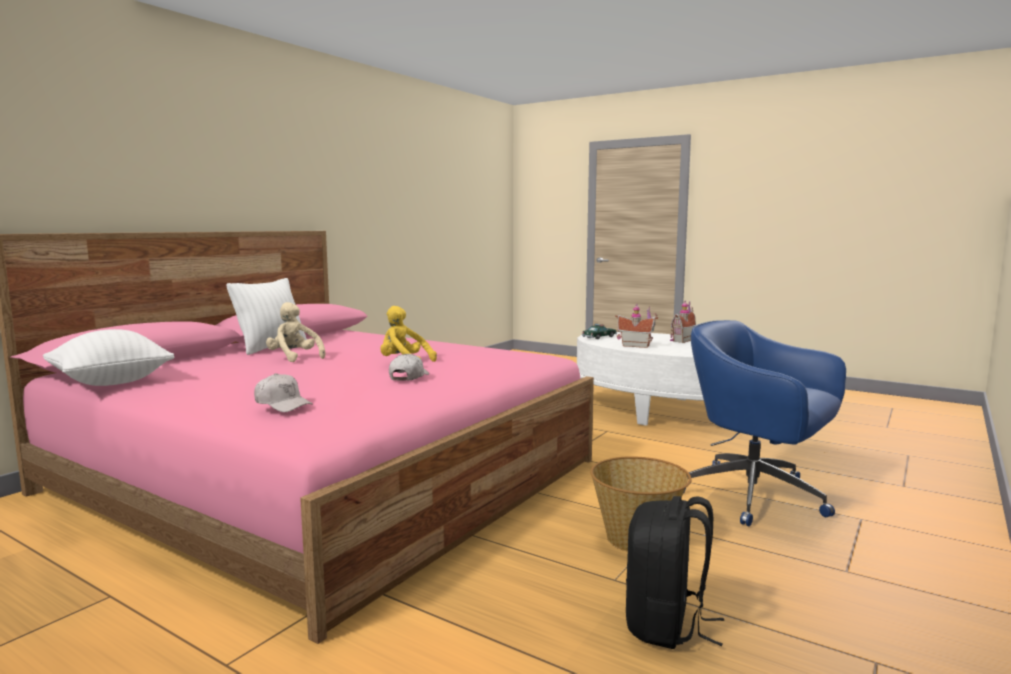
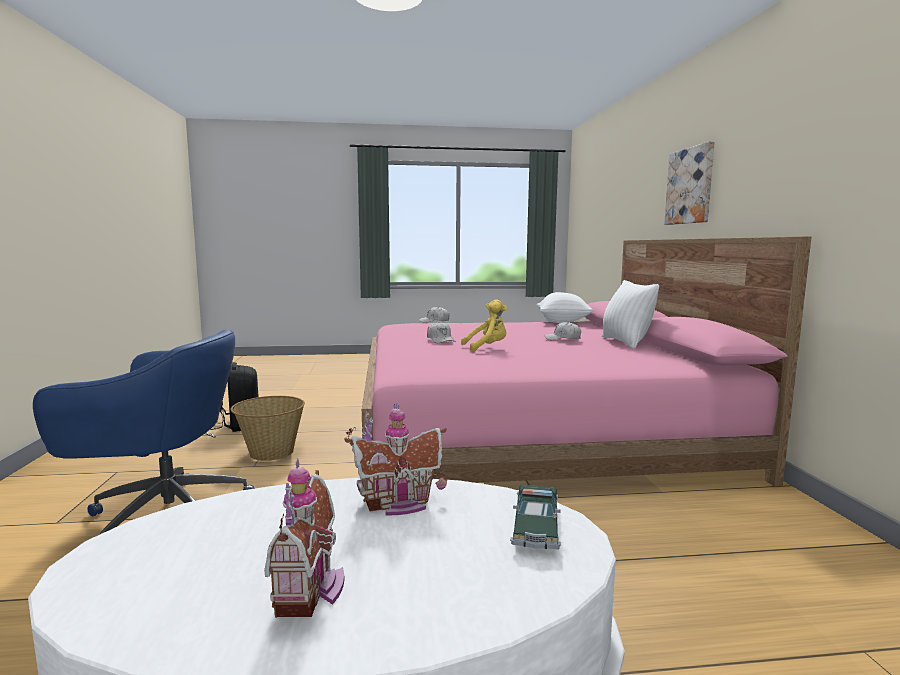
camera: 140 degrees right, 0 degrees up
beige plush toy [266,302,326,362] -> white cap [544,322,581,340]
none -> picture [664,141,715,225]

